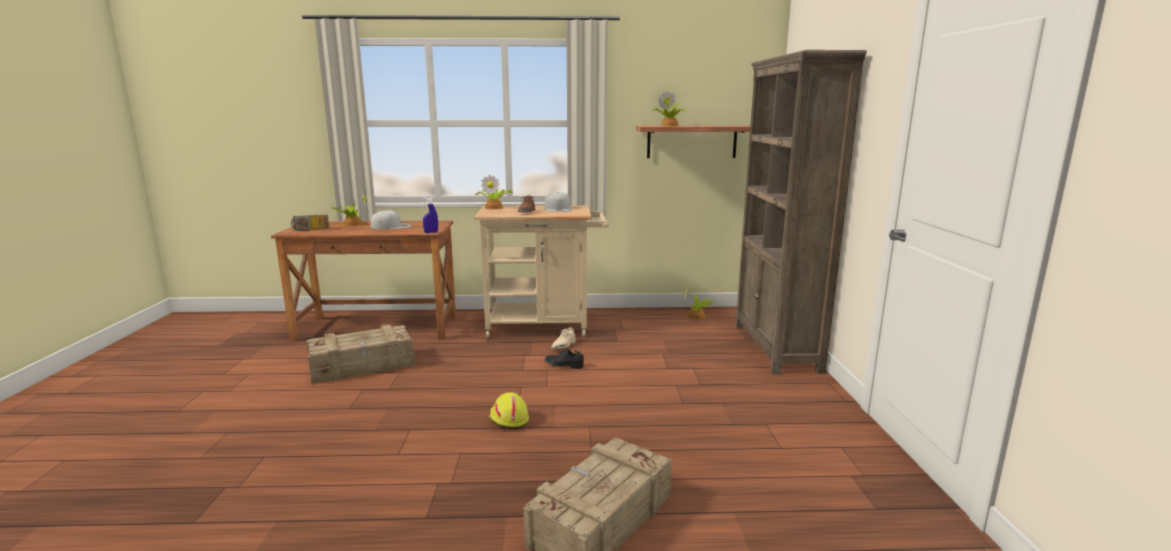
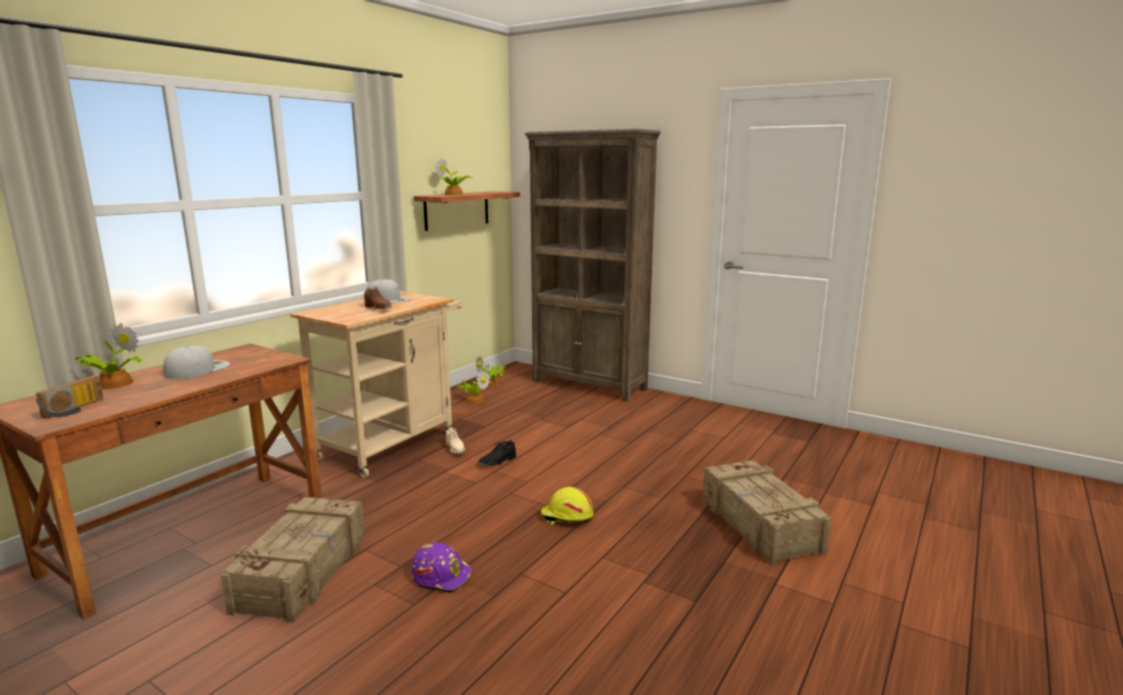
camera: 55 degrees left, 0 degrees up
blue spray bottle [423,197,438,233] -> none
potted plant [476,175,514,209] -> potted plant moved to [457,371,490,404]
none -> purple hard hat [411,542,472,593]

